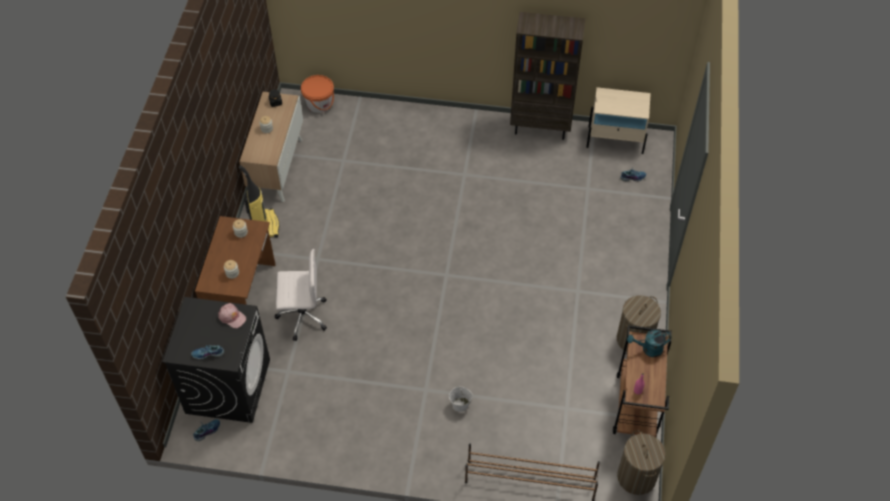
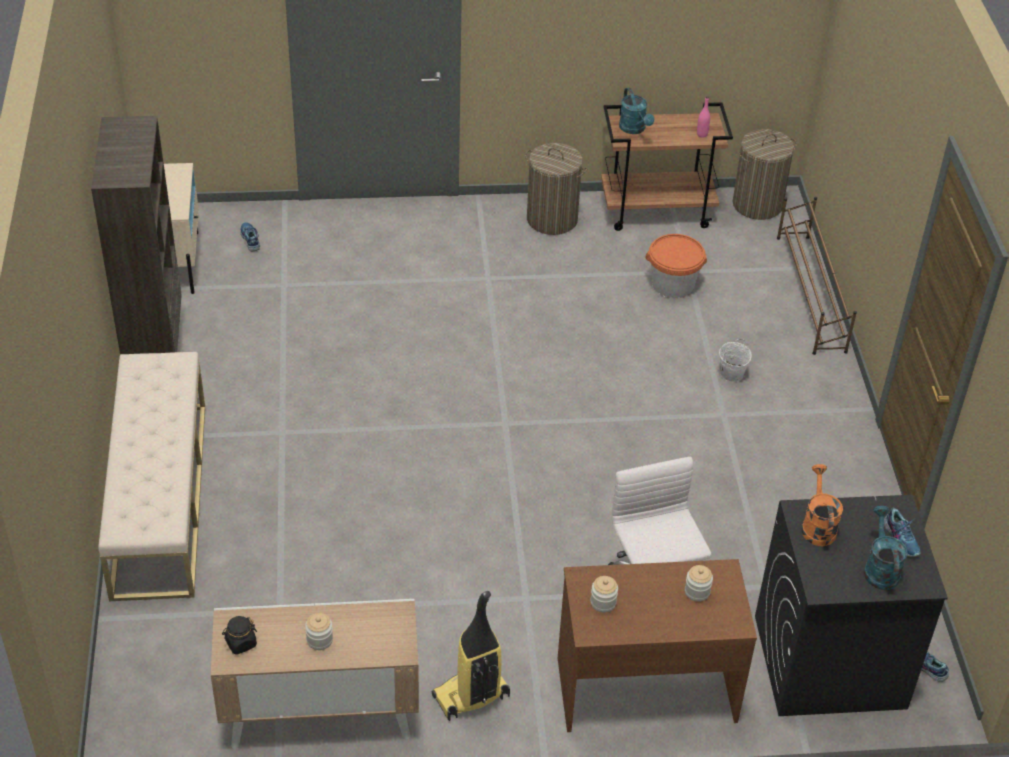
camera: 105 degrees left, 10 degrees down
pink cap [219,303,246,328] -> orange watering can [801,464,843,546]
orange bucket [301,75,334,113] -> orange bucket moved to [646,234,707,298]
none -> beige bench [98,352,205,601]
none -> turquoise watering can [864,506,908,590]

